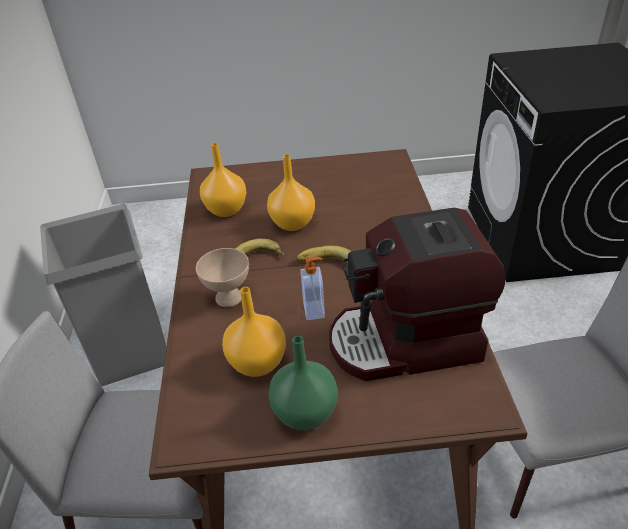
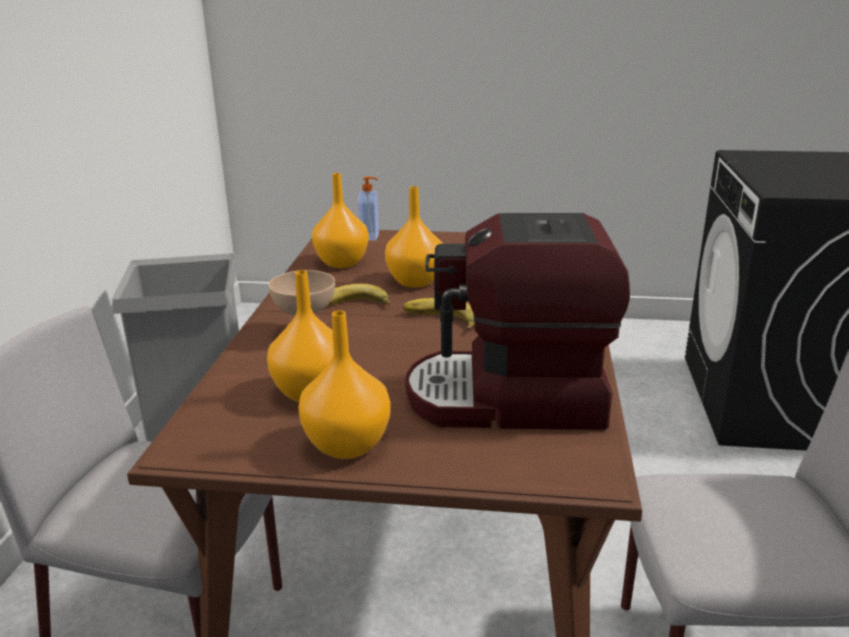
camera: 10 degrees right, 15 degrees down
green vase [268,336,338,430] -> orange vase [298,311,391,459]
soap dispenser [301,257,325,320] -> soap dispenser moved to [358,177,379,241]

